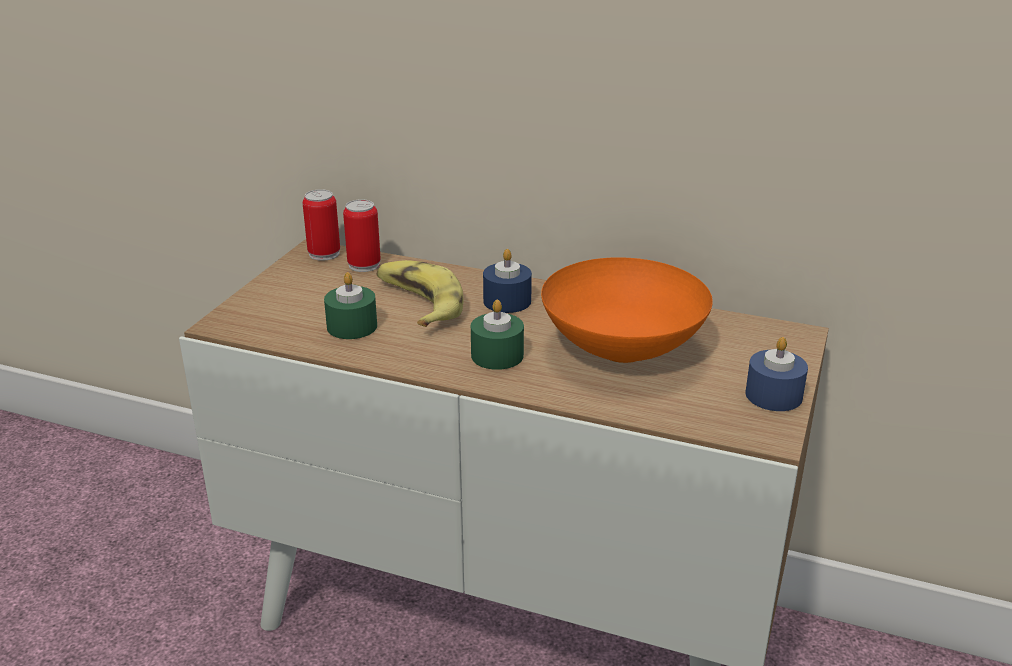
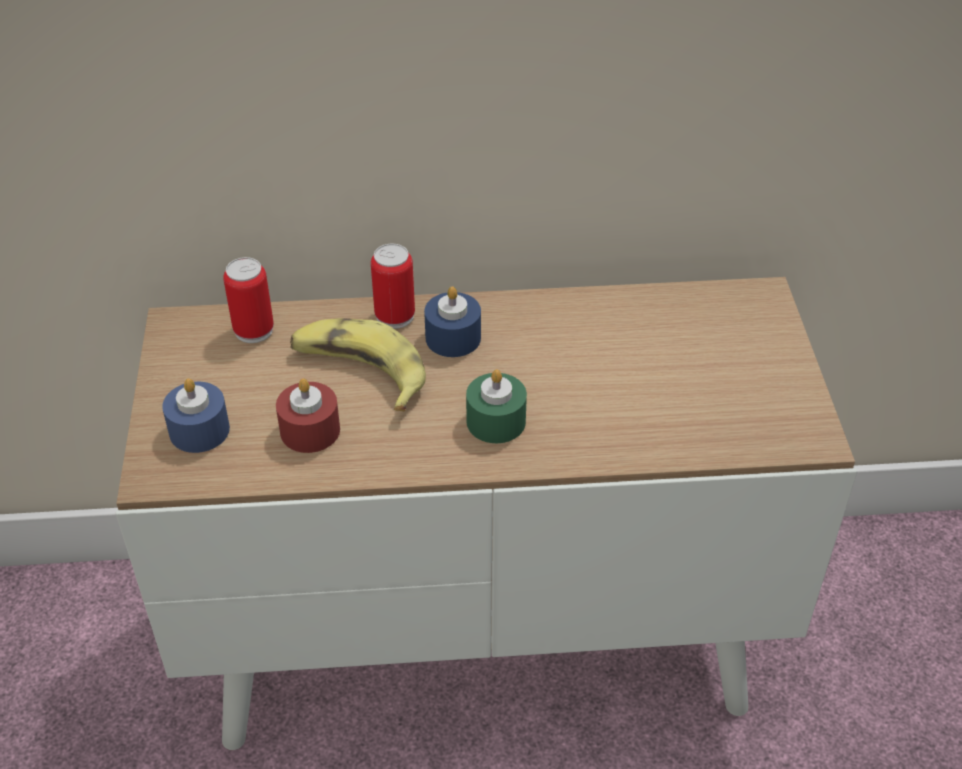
camera: 25 degrees left, 15 degrees up
can [303,189,340,261] -> can moved to [371,244,415,329]
green candle [324,272,377,339] -> red candle [276,378,340,453]
orange bowl [541,257,713,363] -> none
blue candle [746,337,808,411] -> blue candle moved to [162,378,230,453]

